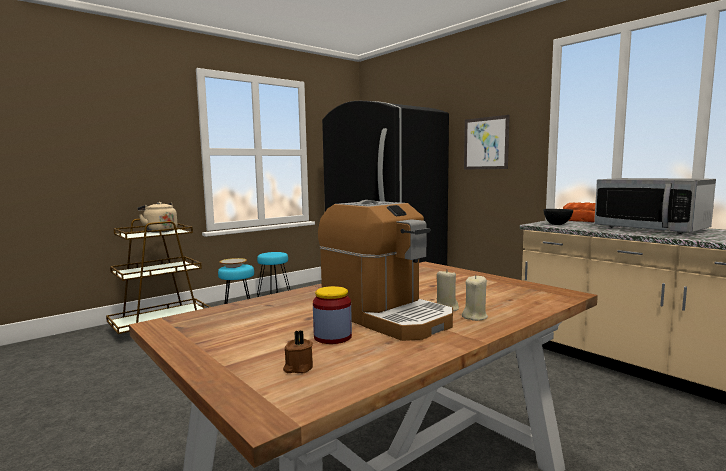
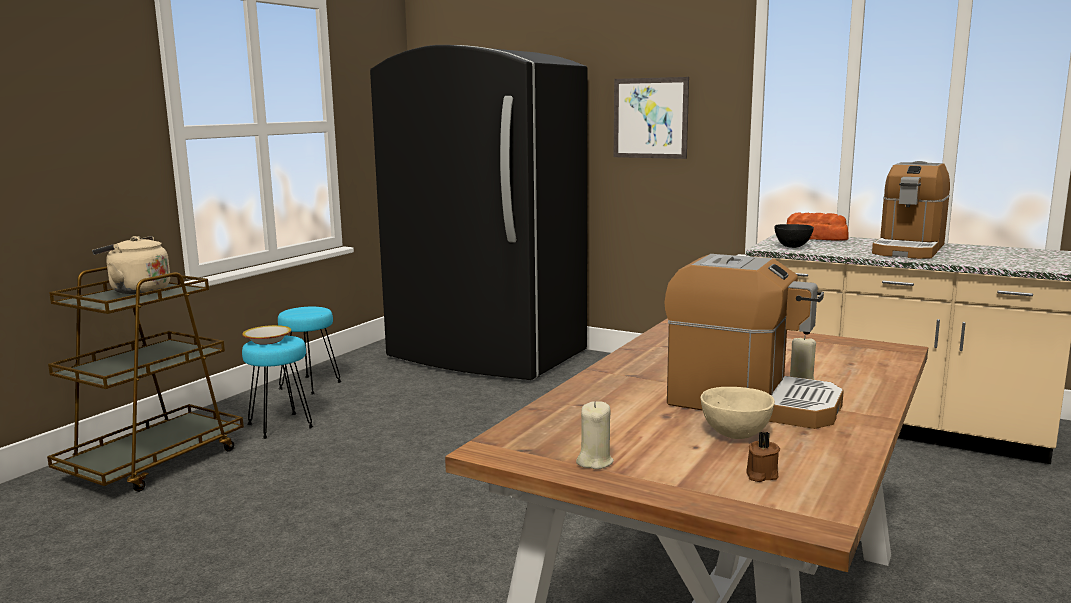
camera: 20 degrees left, 5 degrees up
jar [313,286,352,344] -> beige bowl [700,387,775,439]
beige candle [462,275,488,321] -> beige candle moved to [576,401,614,469]
microwave [594,178,716,234] -> coffee machine [872,161,950,259]

